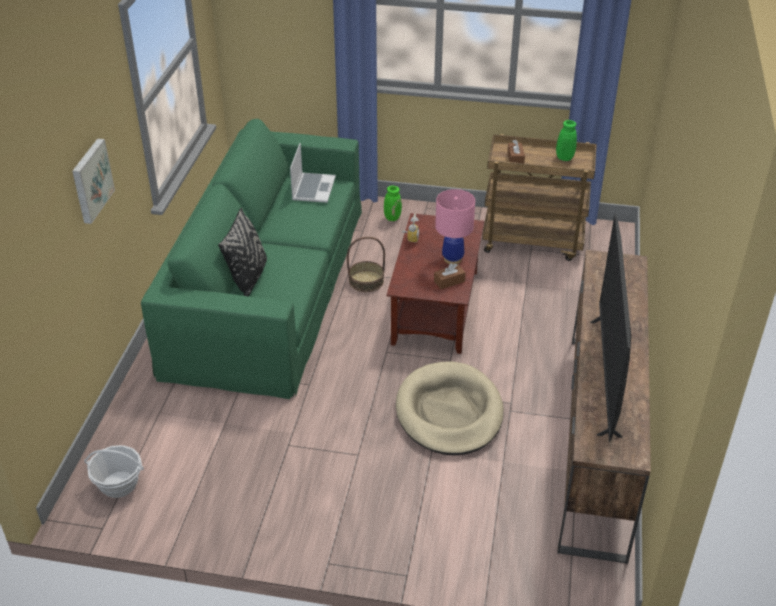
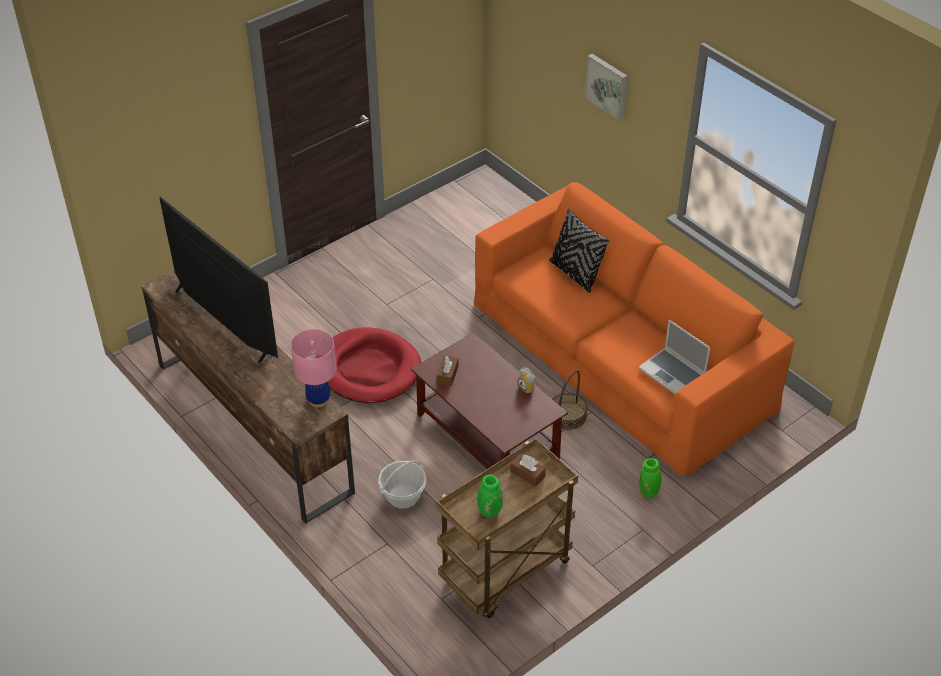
camera: 130 degrees right, 5 degrees up
basket [84,445,144,498] -> basket moved to [378,460,426,509]
green sofa [141,119,362,399] -> orange sofa [474,182,794,476]
beige dog bed [396,361,504,455] -> red dog bed [316,327,421,403]
pink table lamp [435,189,475,265] -> pink table lamp moved to [291,329,336,407]

